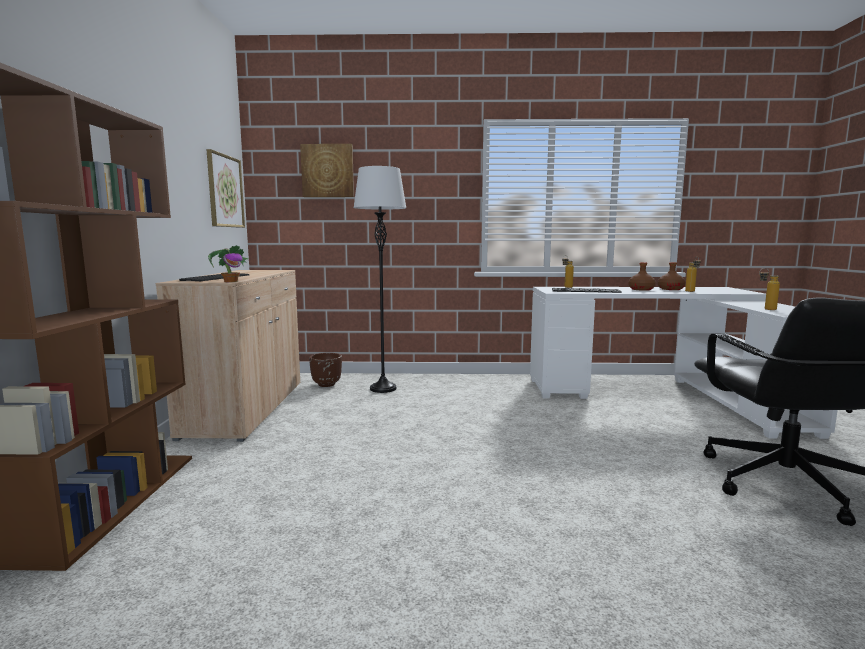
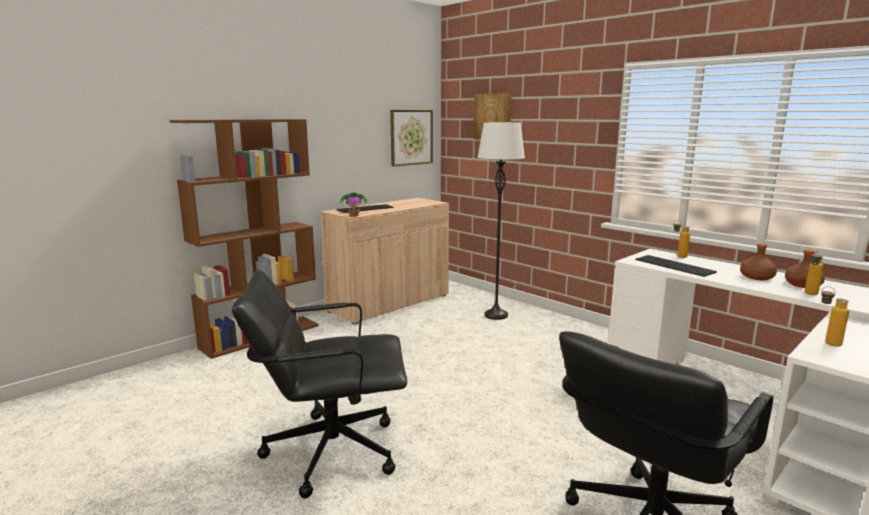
camera: 45 degrees right, 5 degrees up
brown planter [309,353,342,387] -> none
none -> black office chair [232,270,407,498]

